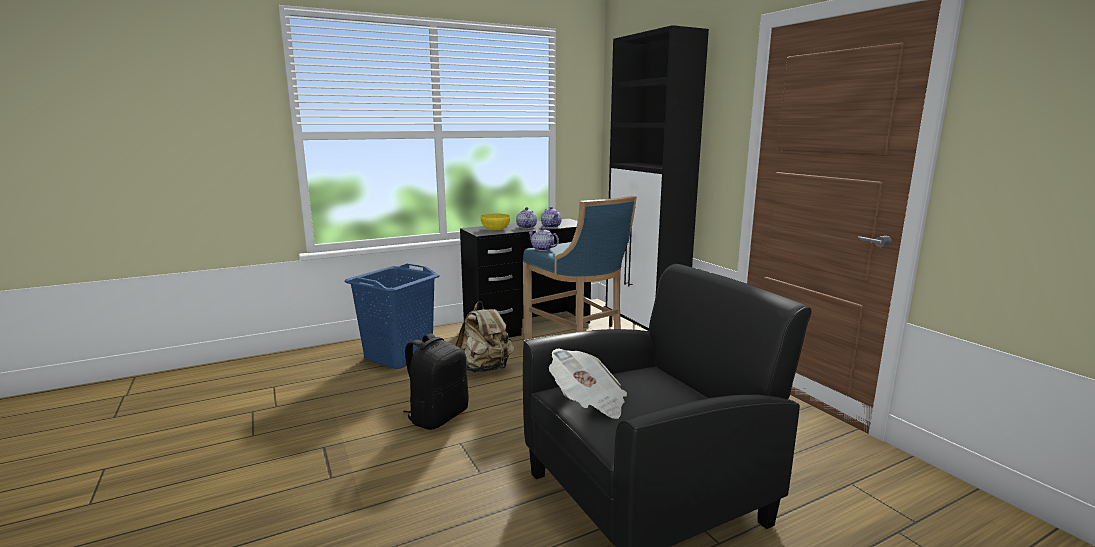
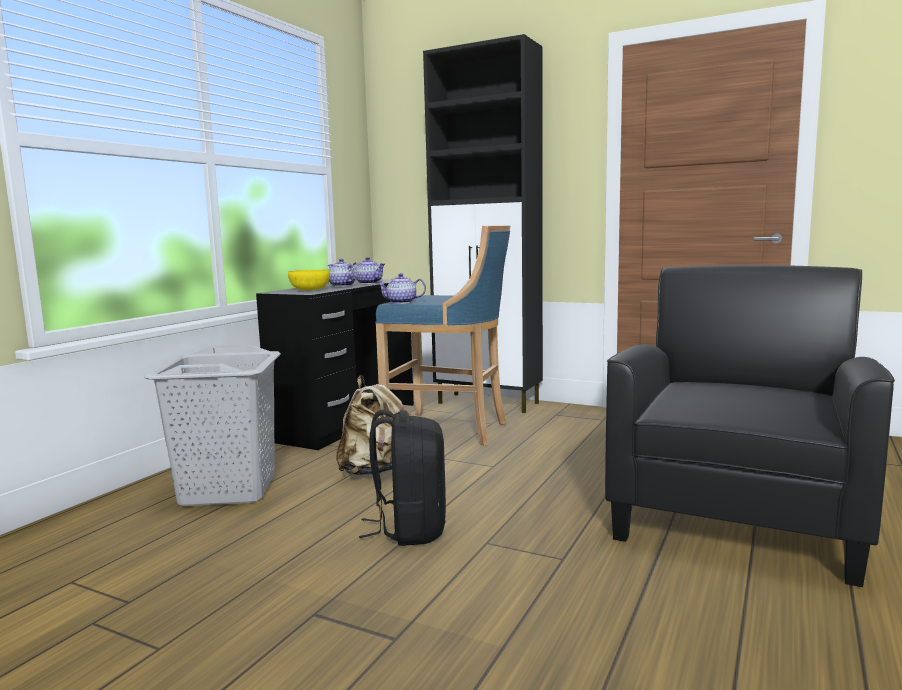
camera: 35 degrees left, 5 degrees down
blue laundry basket [345,263,440,369] -> grey laundry basket [144,345,281,506]
newspaper [549,349,627,419] -> none

